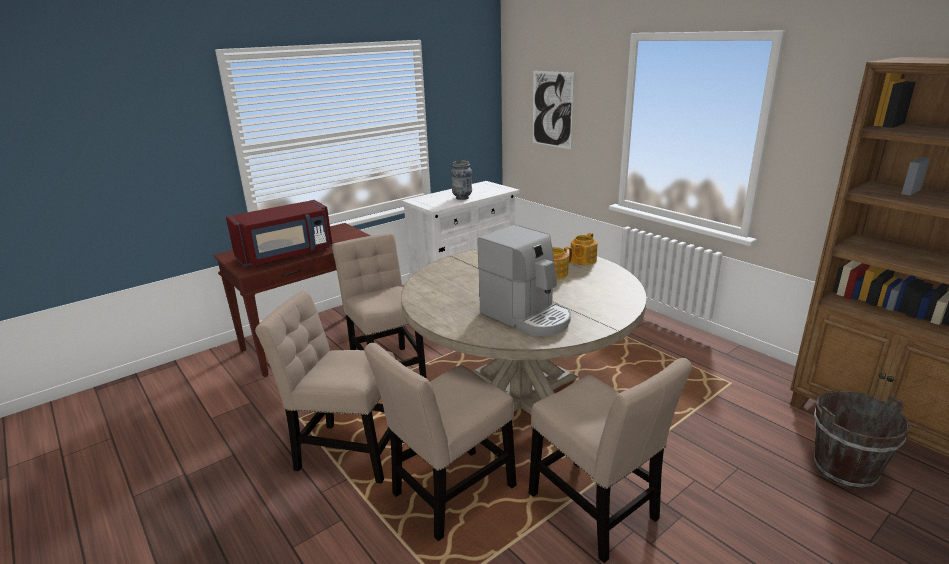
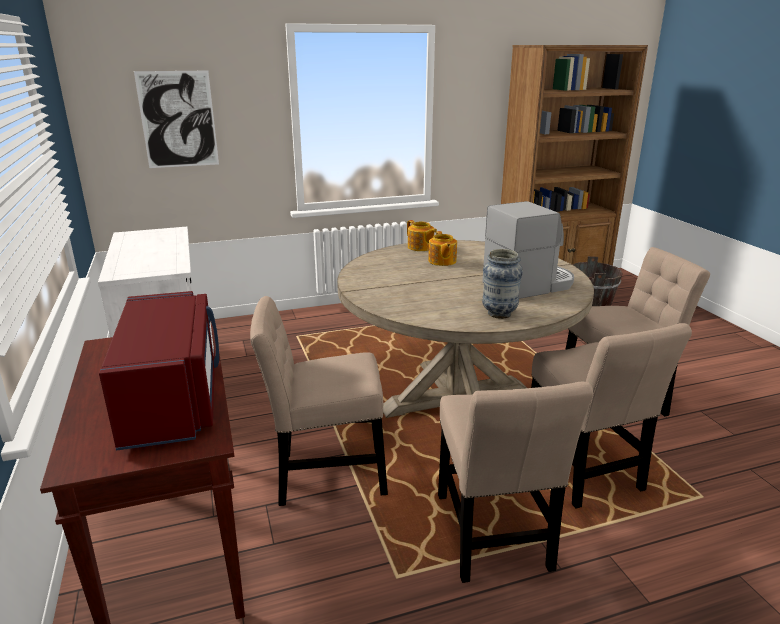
camera: 70 degrees left, 0 degrees up
beige chair [255,290,404,484] -> beige chair turned 45 degrees counterclockwise [438,381,593,583]
vase [451,161,472,200] -> vase moved to [482,249,523,319]

